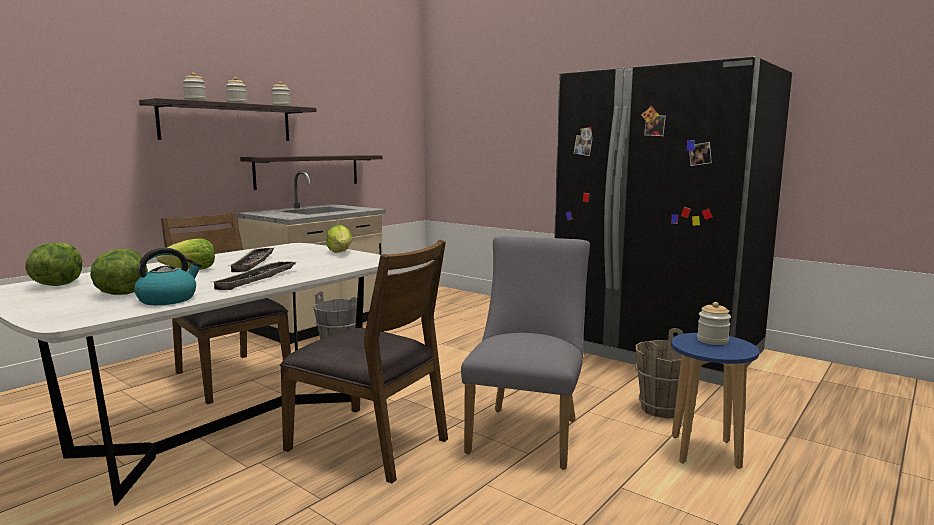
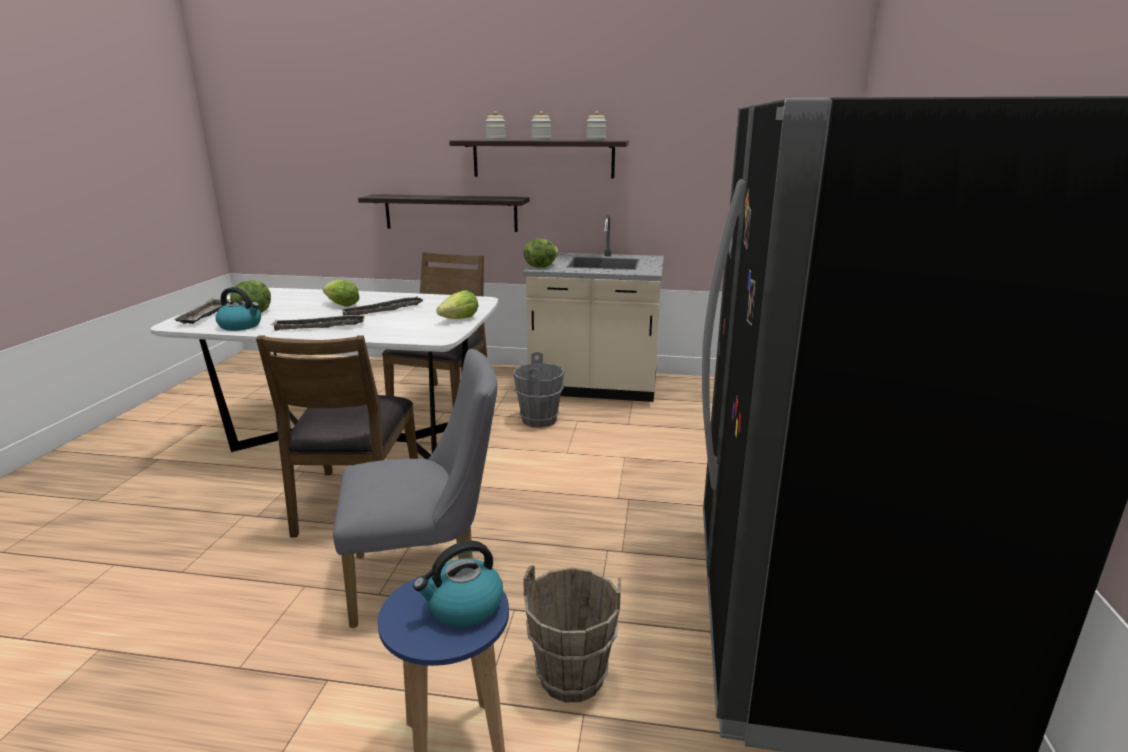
camera: 60 degrees right, 10 degrees up
lettuce [25,243,82,286] -> lettuce moved to [523,238,559,268]
shelf [240,155,383,190] -> shelf moved to [358,194,530,232]
jar [697,302,731,345] -> kettle [413,540,503,627]
none -> tray [174,298,230,324]

